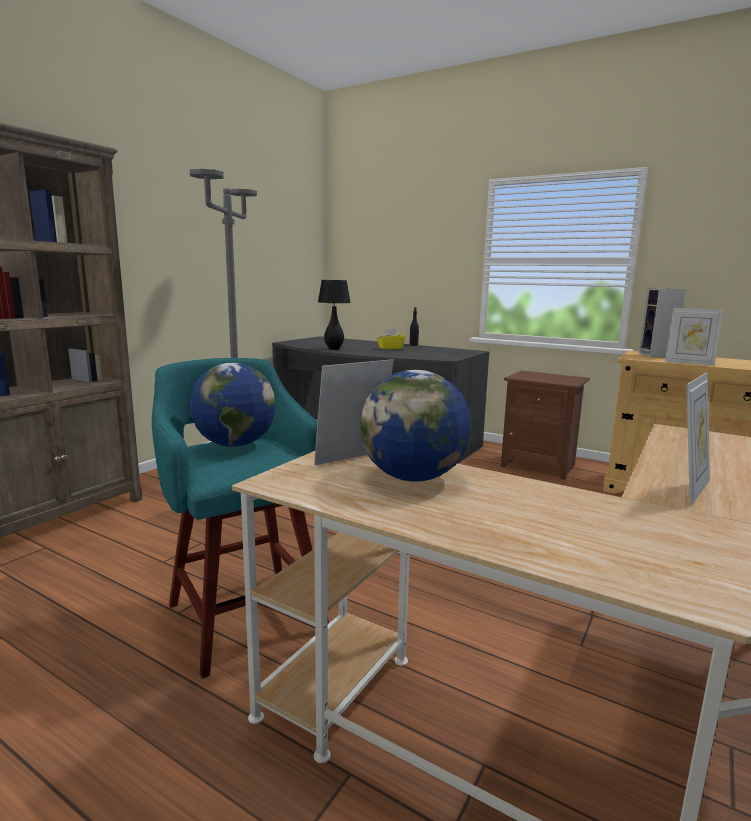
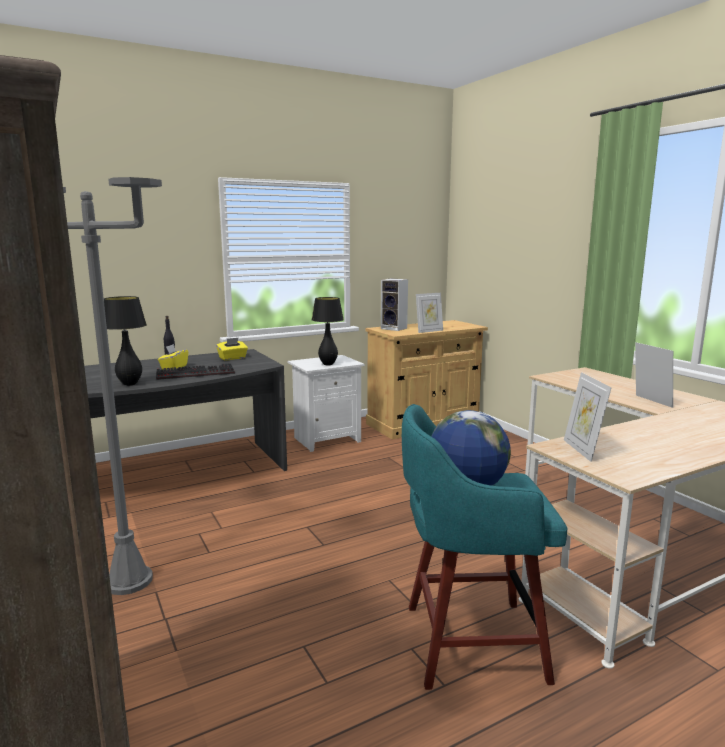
camera: 60 degrees left, 0 degrees up
globe [360,370,471,482] -> none
brown nightstand [501,371,590,480] -> white nightstand [287,355,365,452]
none -> keyboard [156,363,235,380]
none -> yellow tissue box [216,338,248,360]
none -> black table lamp [312,297,344,365]

